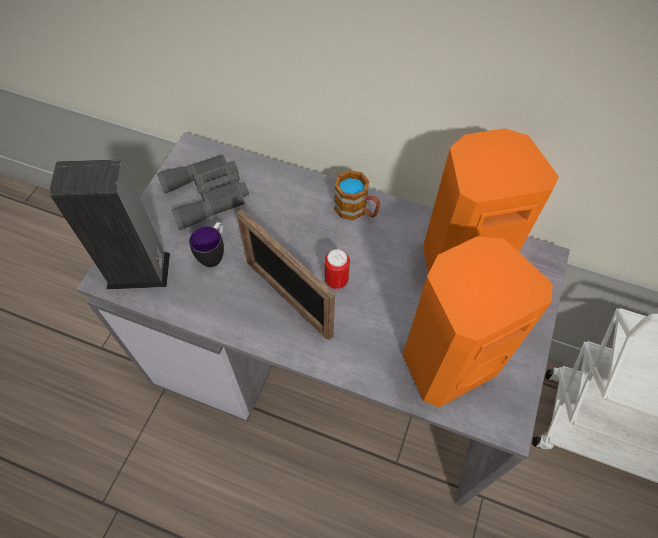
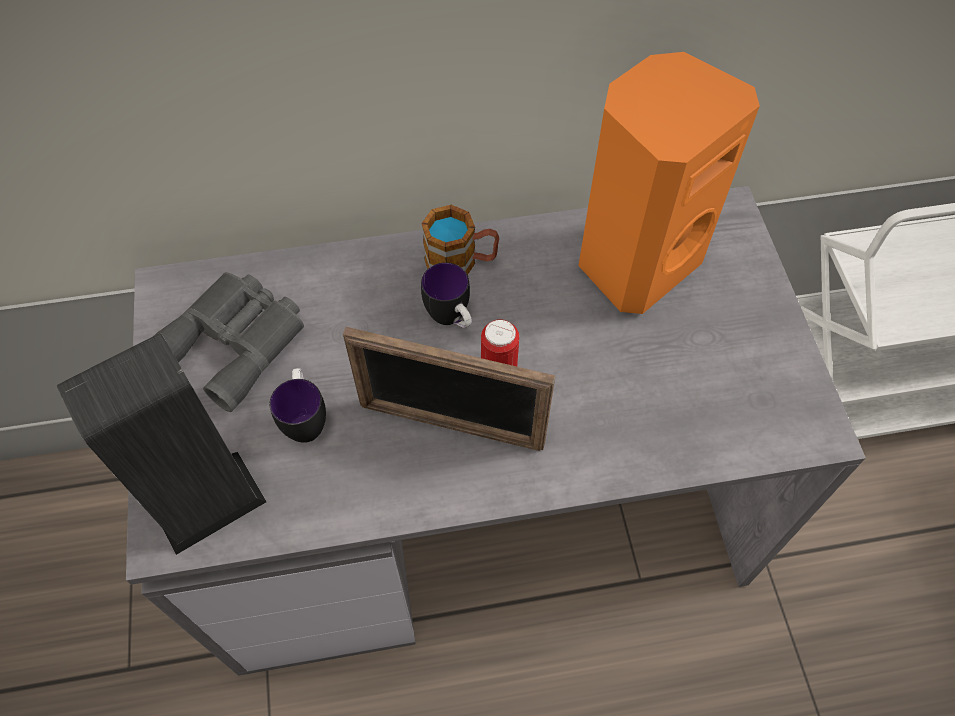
camera: 30 degrees left, 0 degrees up
orange speaker [403,236,553,407] -> none
none -> mug [421,262,472,328]

